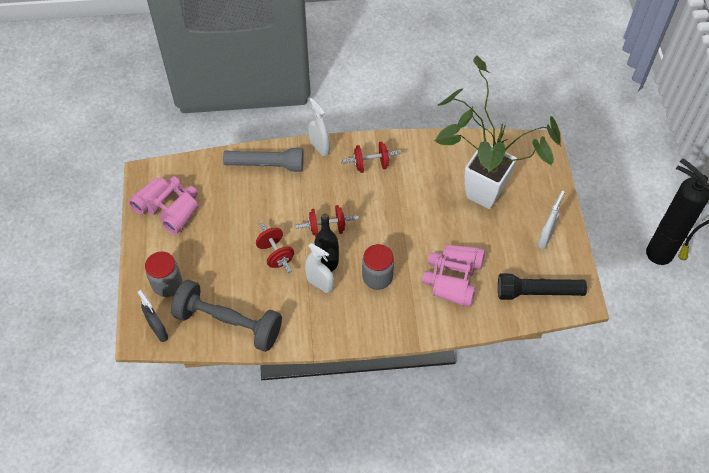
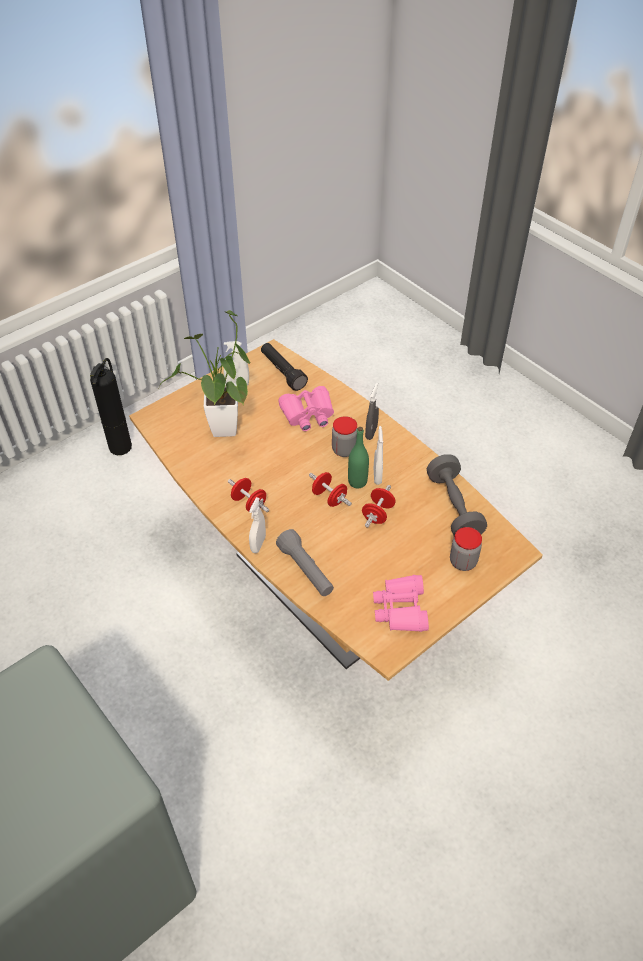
camera: 125 degrees left, 10 degrees down
grey spray bottle [138,290,168,342] -> grey spray bottle moved to [365,383,379,440]
black bottle [314,214,339,272] -> green bottle [348,427,369,488]

